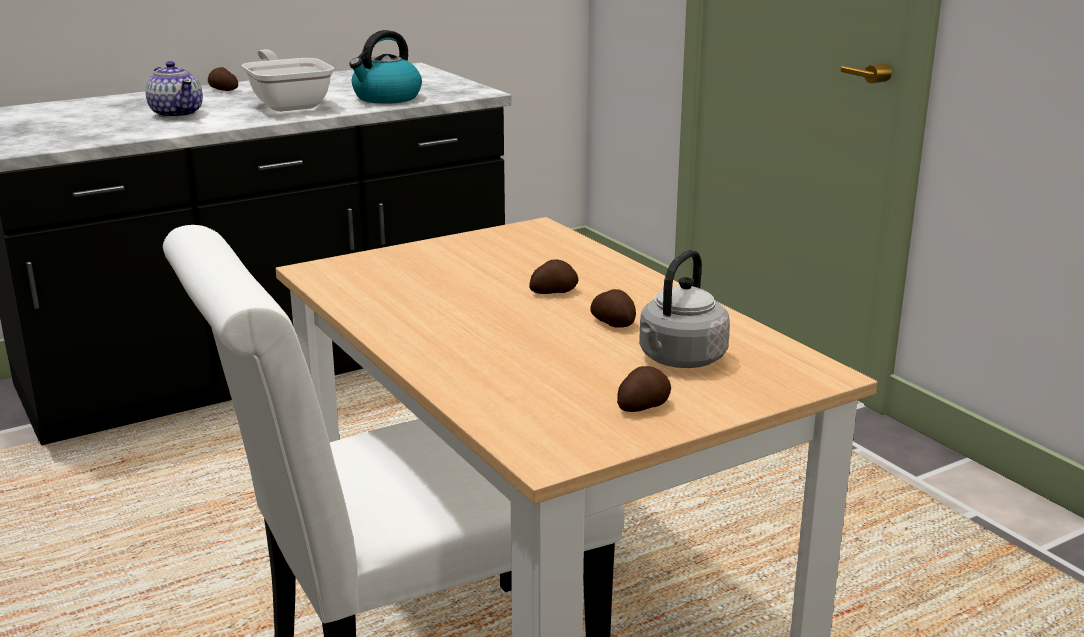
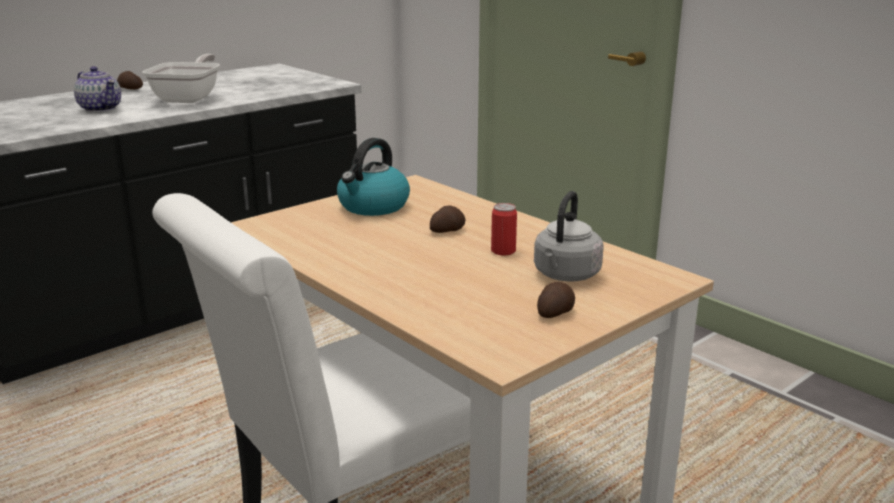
camera: 10 degrees left, 0 degrees up
frying pan [242,49,334,112] -> frying pan turned 45 degrees clockwise [142,54,220,103]
kettle [349,30,422,104] -> kettle moved to [337,138,410,216]
potato [590,289,636,328] -> can [491,203,517,255]

